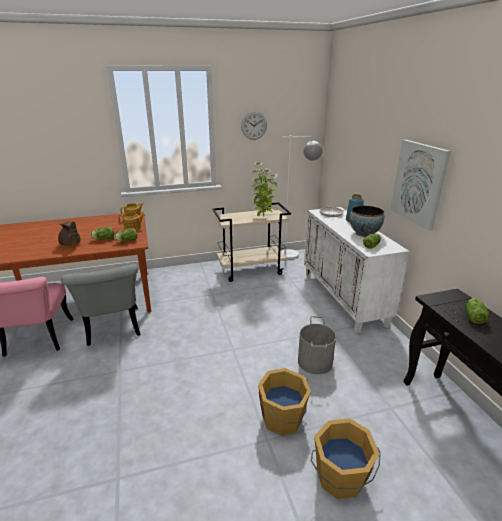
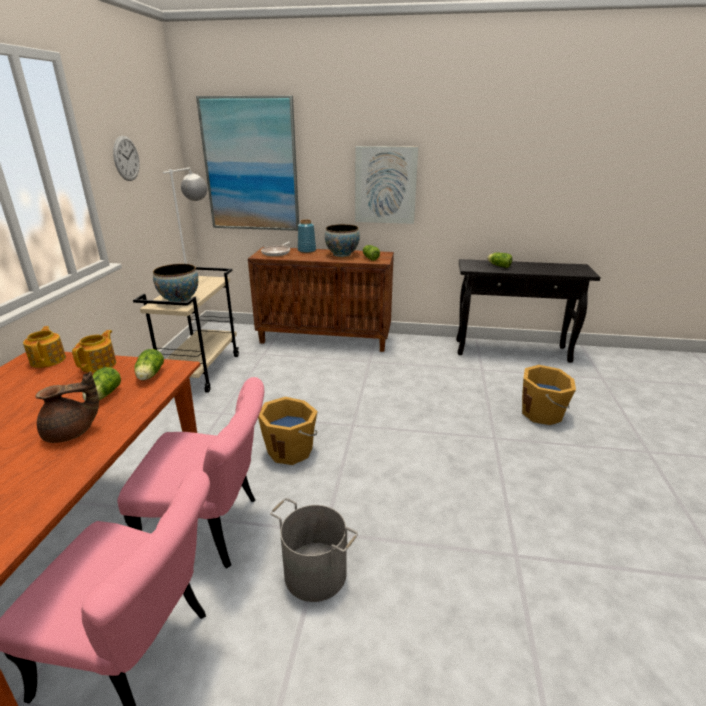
camera: 65 degrees left, 0 degrees up
grey chair [61,264,140,346] -> pink chair [118,377,264,569]
potted plant [251,162,278,217] -> none
orange bucket [258,368,311,435] -> orange bucket moved to [258,397,318,465]
grey bucket [298,316,336,374] -> grey bucket moved to [270,498,358,602]
white cabinet [304,207,409,334] -> brown cabinet [248,247,394,352]
none -> bowl [153,264,198,302]
none -> picture [196,96,299,231]

